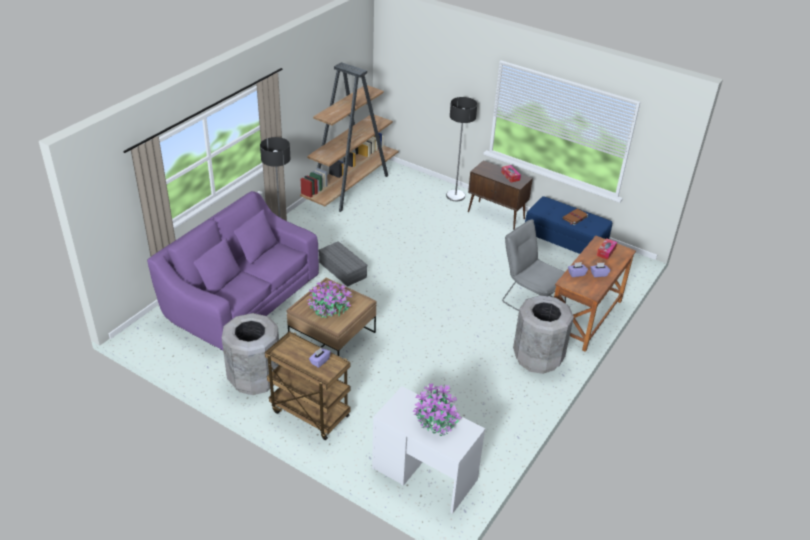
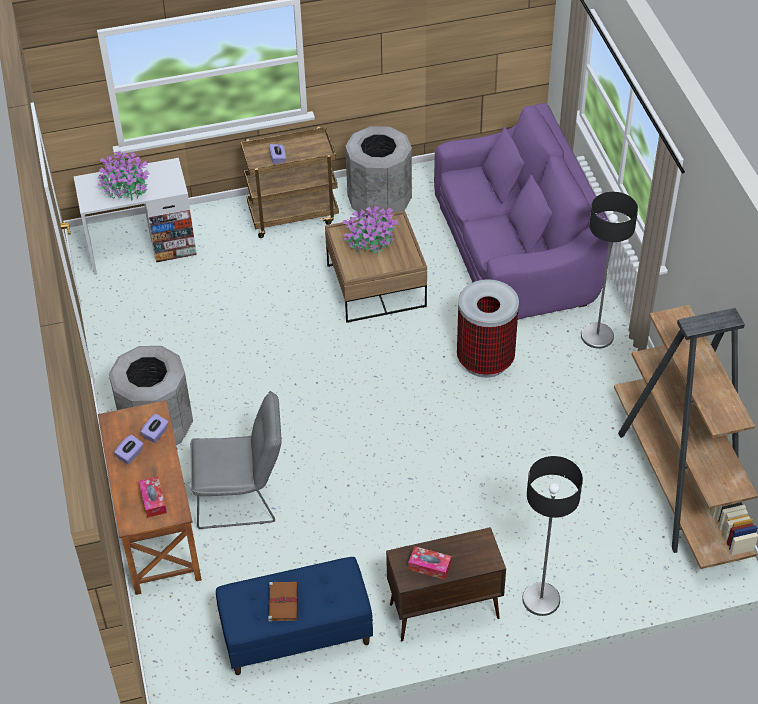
camera: 135 degrees right, 10 degrees up
grey storage box [319,241,368,287] -> trash can [457,279,519,378]

